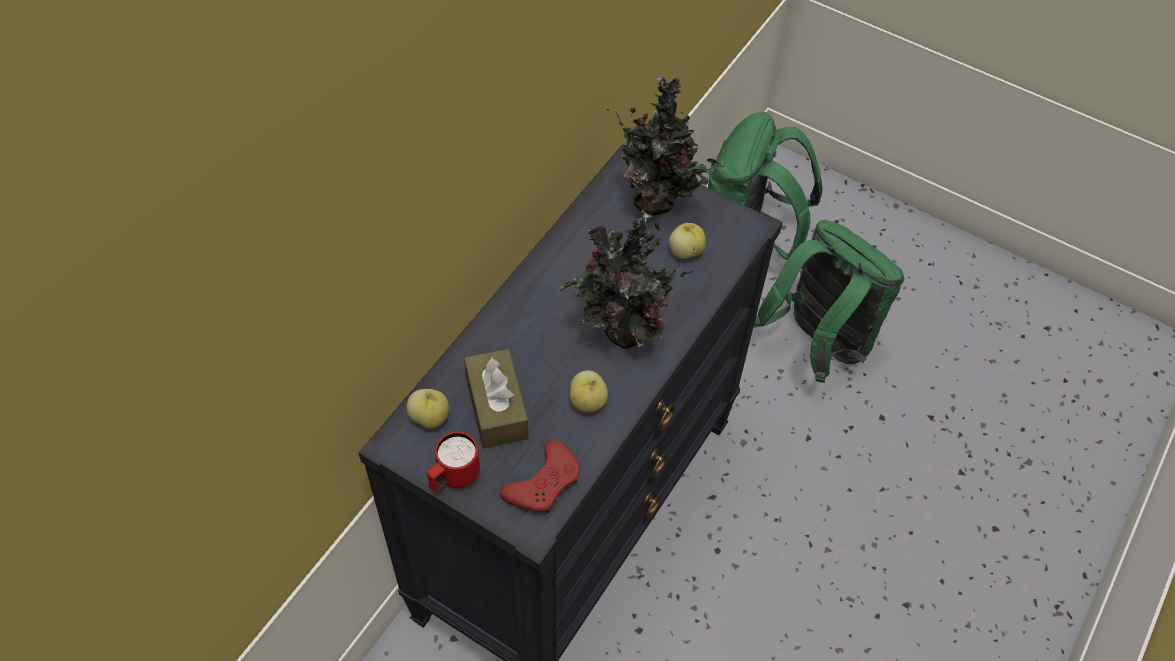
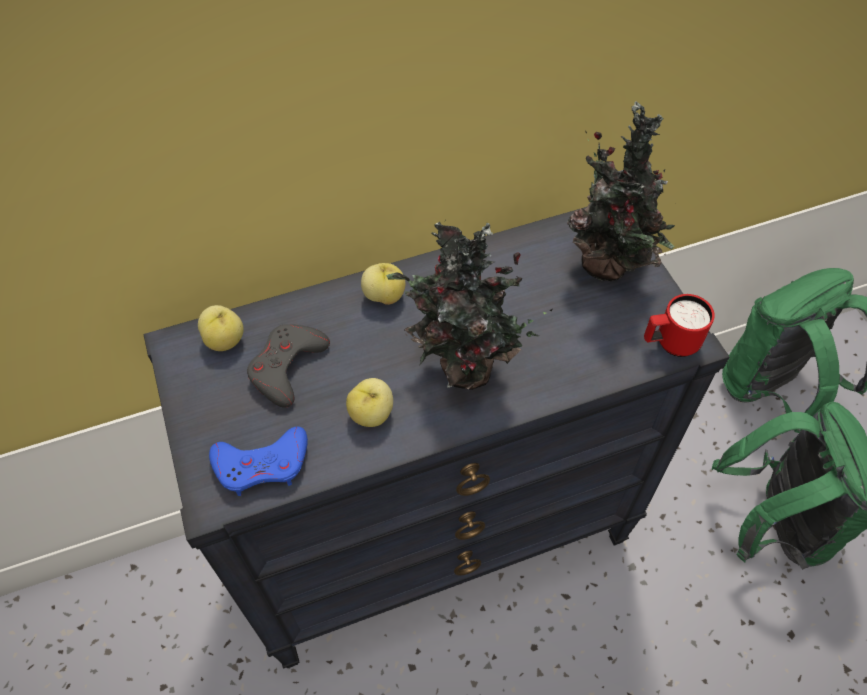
camera: 40 degrees right, 0 degrees up
red mug [427,431,480,491] -> red mug moved to [644,294,715,357]
brown tissue box [464,349,528,449] -> grey game controller [247,324,330,408]
red game controller [500,440,581,513] -> blue game controller [209,427,308,496]
apple [669,223,706,259] -> apple moved to [361,263,406,305]

